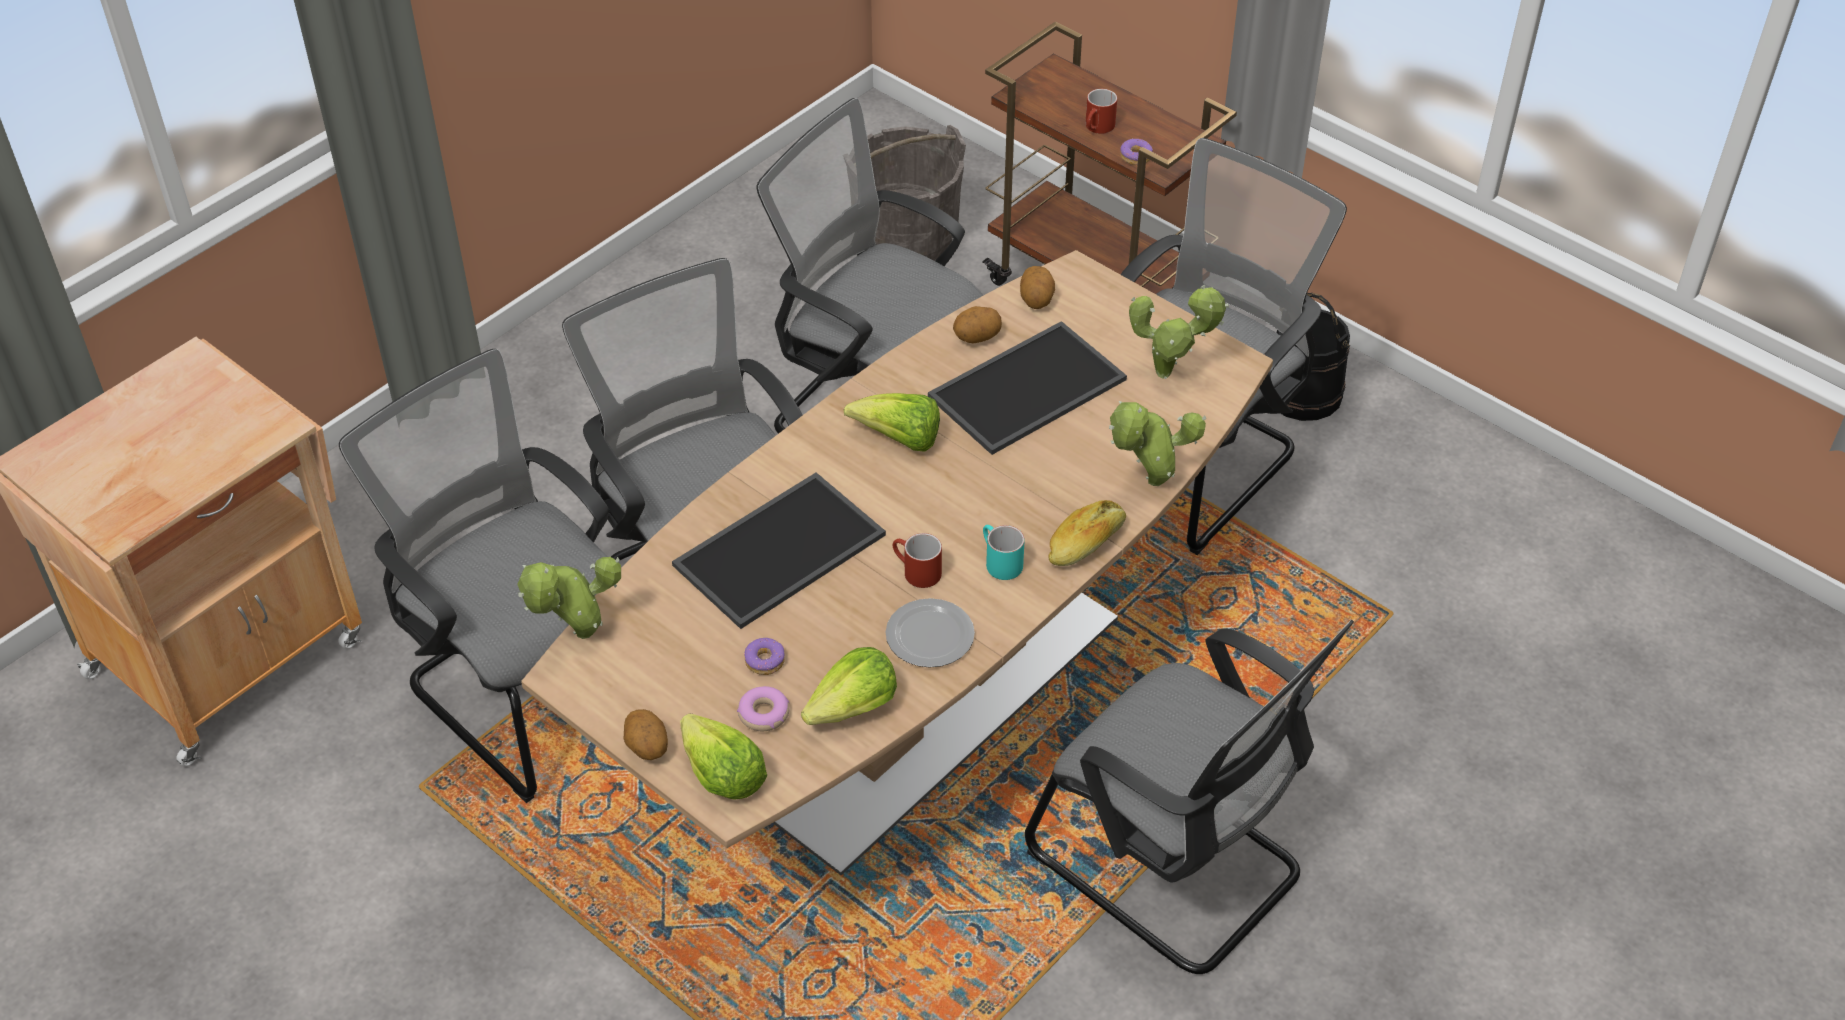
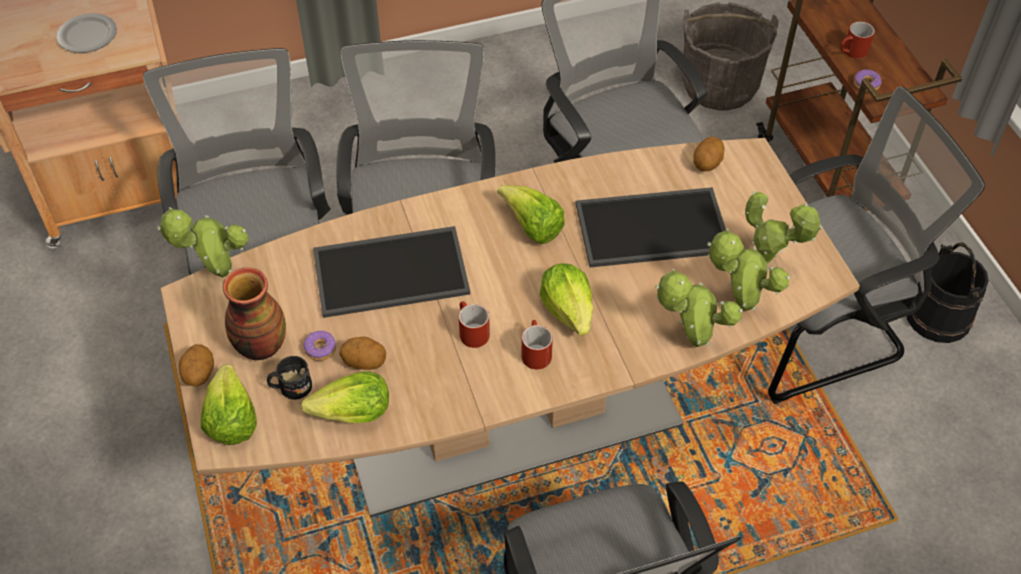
camera: 30 degrees right, 5 degrees up
donut [737,686,790,731] -> black mug [267,356,312,400]
plate [886,598,975,668] -> plate moved to [56,13,117,53]
potato [953,306,1002,343] -> potato moved to [339,337,386,370]
turquoise mug [983,525,1025,580] -> red mug [522,320,553,369]
bread [1049,500,1126,566] -> none
none -> vase [223,267,286,360]
none -> lettuce [540,263,594,336]
none -> potted plant [707,229,790,311]

